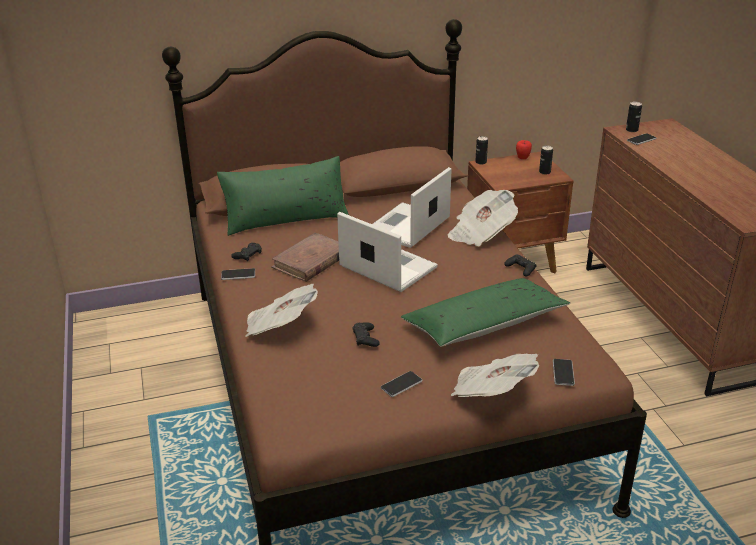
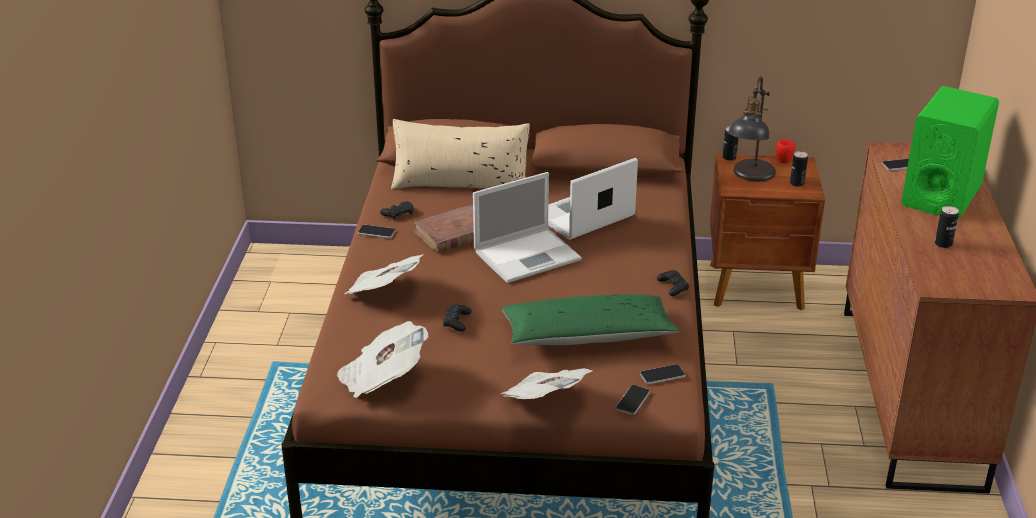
camera: 20 degrees right, 0 degrees up
green pillow [217,156,349,236] -> beige pillow [391,119,530,189]
laptop [337,212,438,292] -> laptop turned 90 degrees clockwise [473,172,582,283]
phone [381,371,422,397] -> phone moved to [640,364,685,384]
newspaper [448,190,518,247] -> newspaper moved to [337,321,429,398]
can [626,102,642,132] -> can moved to [935,206,959,248]
none -> grey table lamp [728,76,776,182]
none -> green speaker [901,86,999,219]

